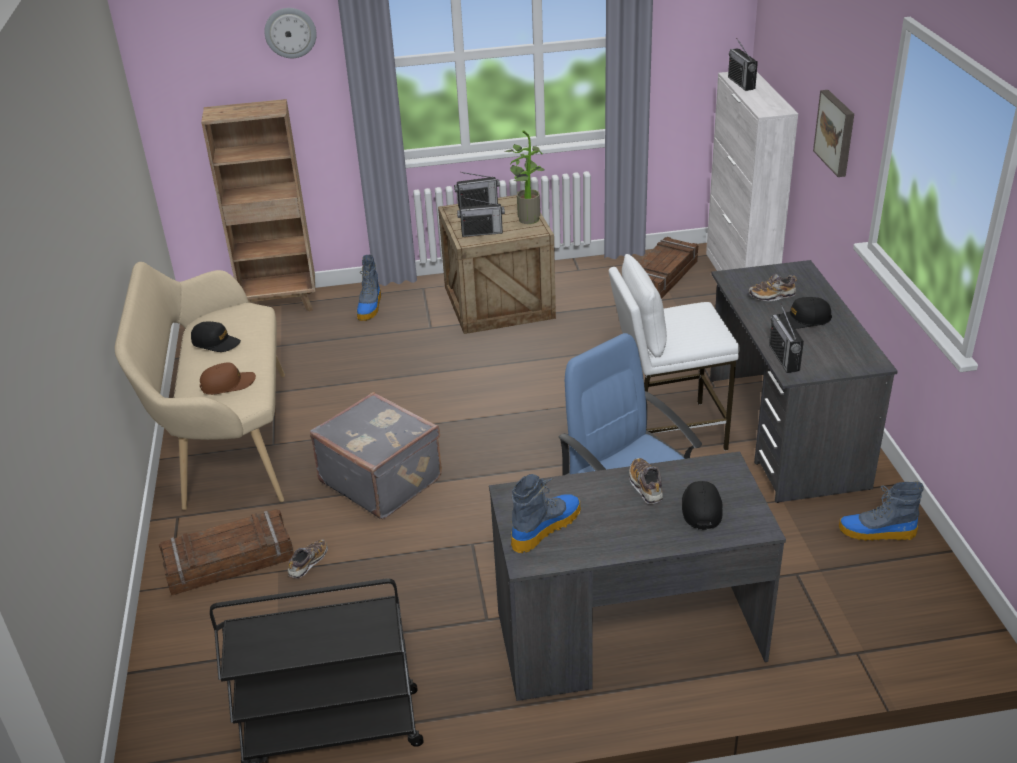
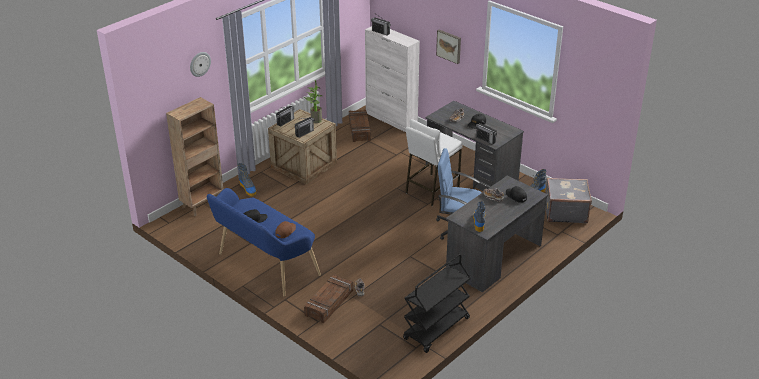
camera: 40 degrees left, 0 degrees up
beige bench [115,262,285,510] -> blue bench [207,188,321,296]
grey suitcase [310,392,442,519] -> grey suitcase moved to [546,178,592,223]

